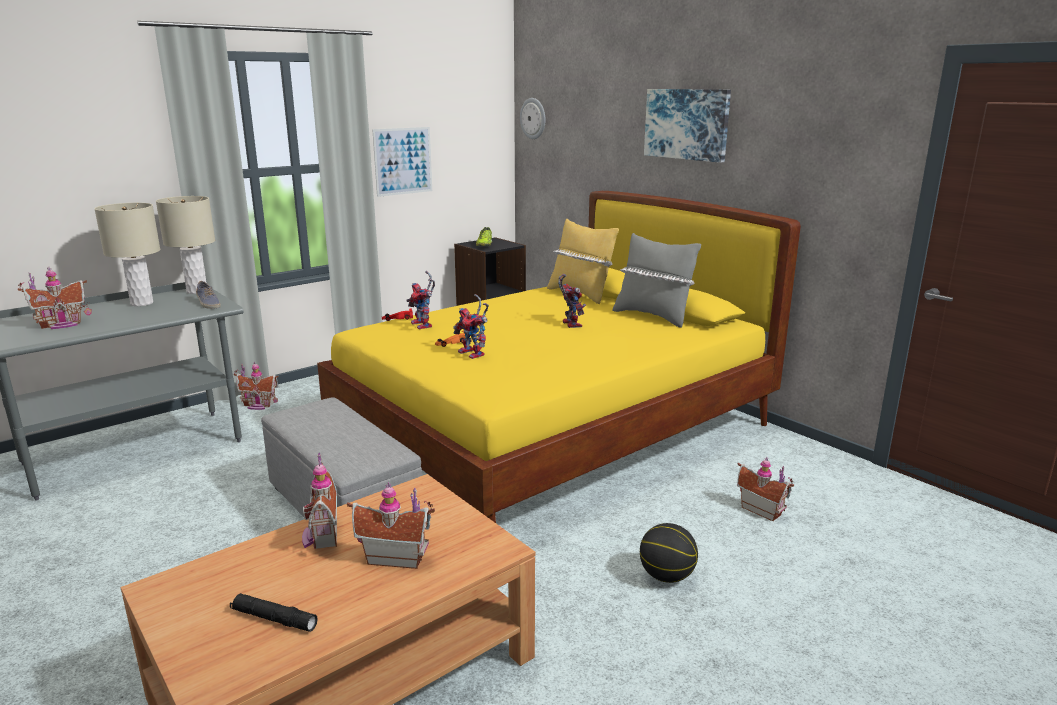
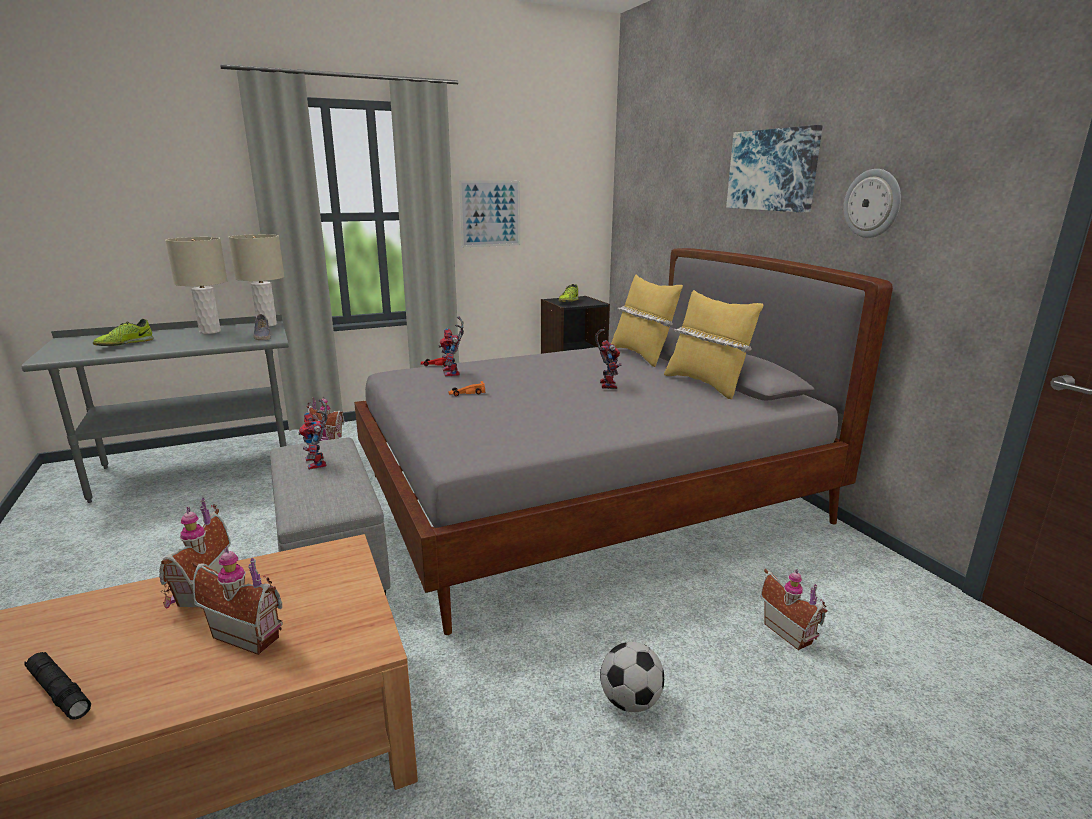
camera: 15 degrees right, 0 degrees up
toy house [18,268,92,329] -> shoe [93,319,153,346]
yellow bed [317,191,801,523] -> grey bed [354,248,893,635]
toy robot [453,294,489,359] -> toy robot moved to [299,399,328,470]
wall clock [520,98,545,139] -> wall clock moved to [844,169,901,238]
grey pillow [612,233,701,328] -> yellow pillow [664,290,764,399]
basketball [640,523,698,583] -> football [600,642,664,712]

